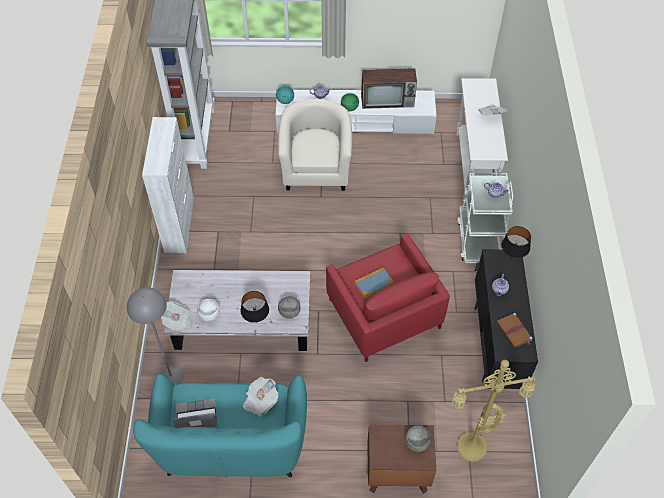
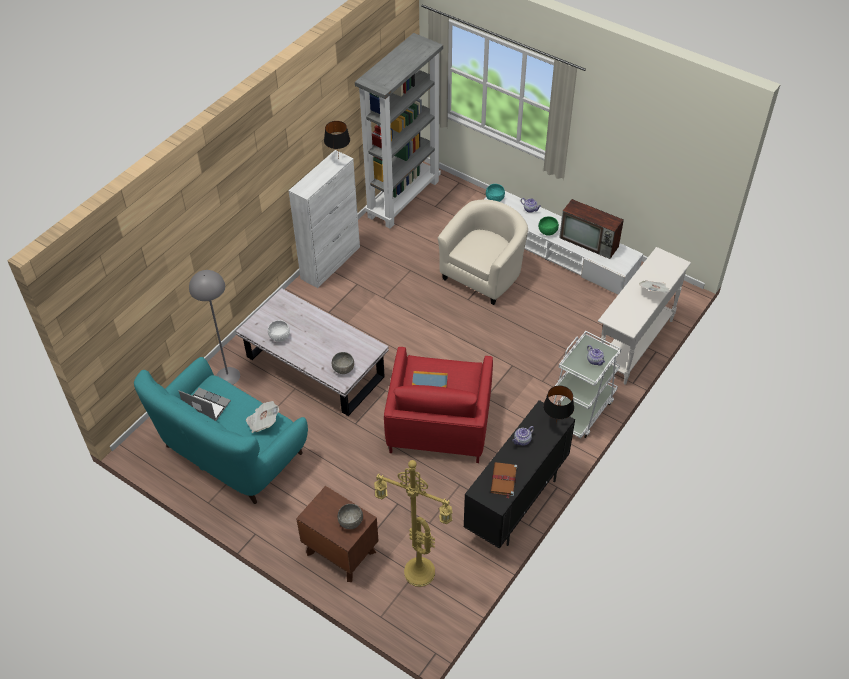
camera: 35 degrees right, 5 degrees down
newspaper [161,301,195,331] -> none
black table lamp [241,291,269,323] -> black table lamp moved to [324,121,350,158]

